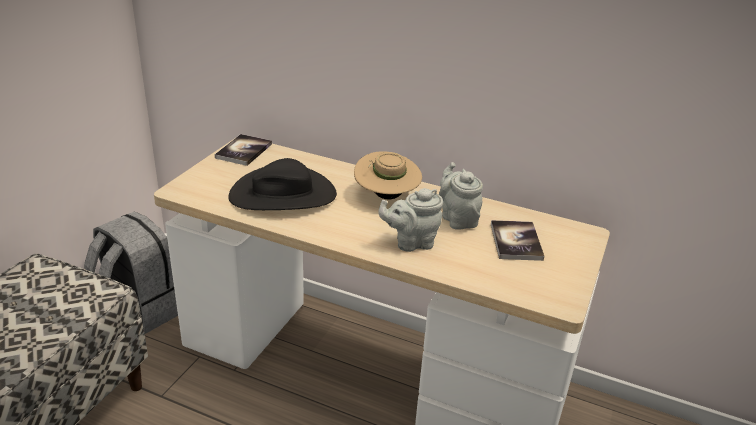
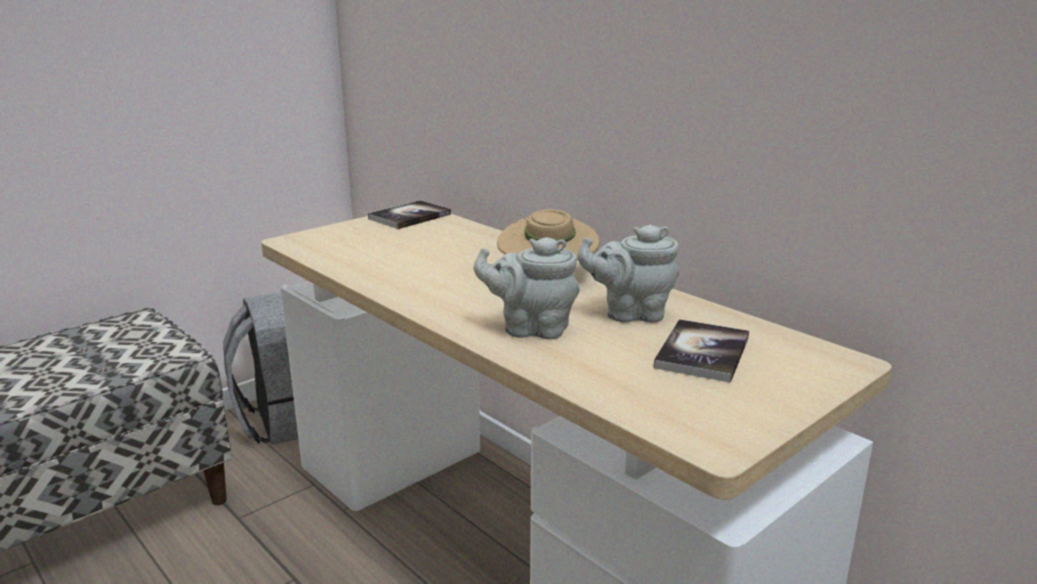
camera: 25 degrees right, 10 degrees down
black hat [228,158,337,210] -> none
grey teapot [439,162,483,230] -> grey teapot turned 90 degrees counterclockwise [578,225,679,323]

